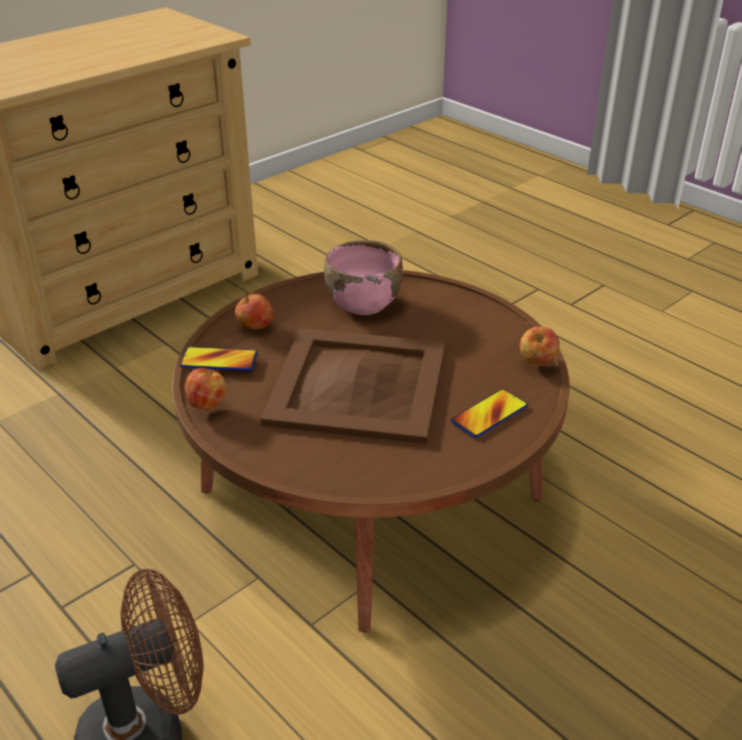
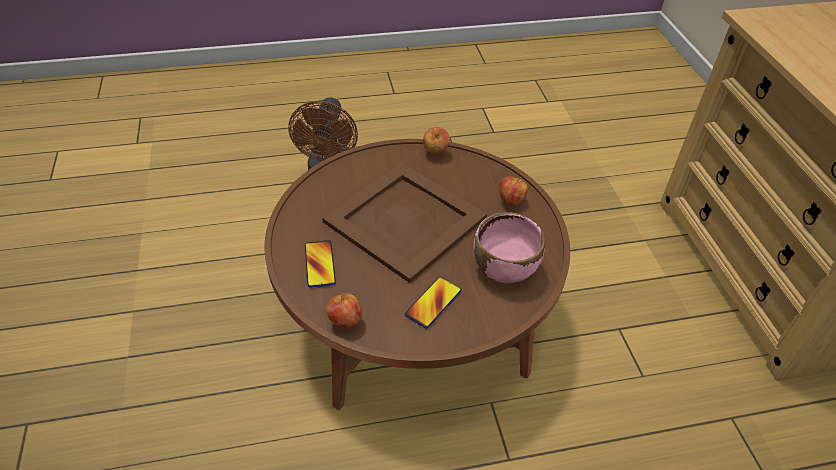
camera: 120 degrees right, 10 degrees up
phone [180,347,258,371] -> phone moved to [405,277,462,328]

